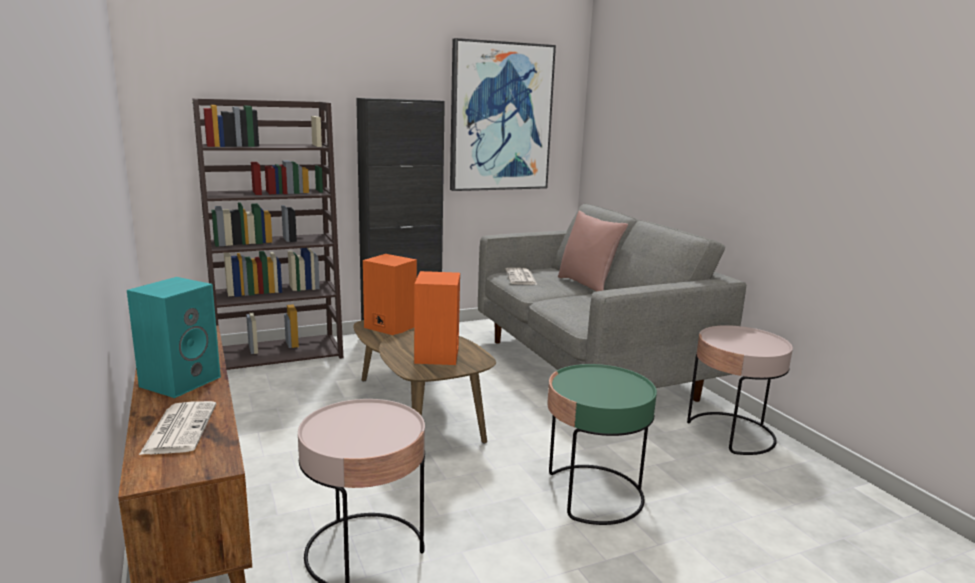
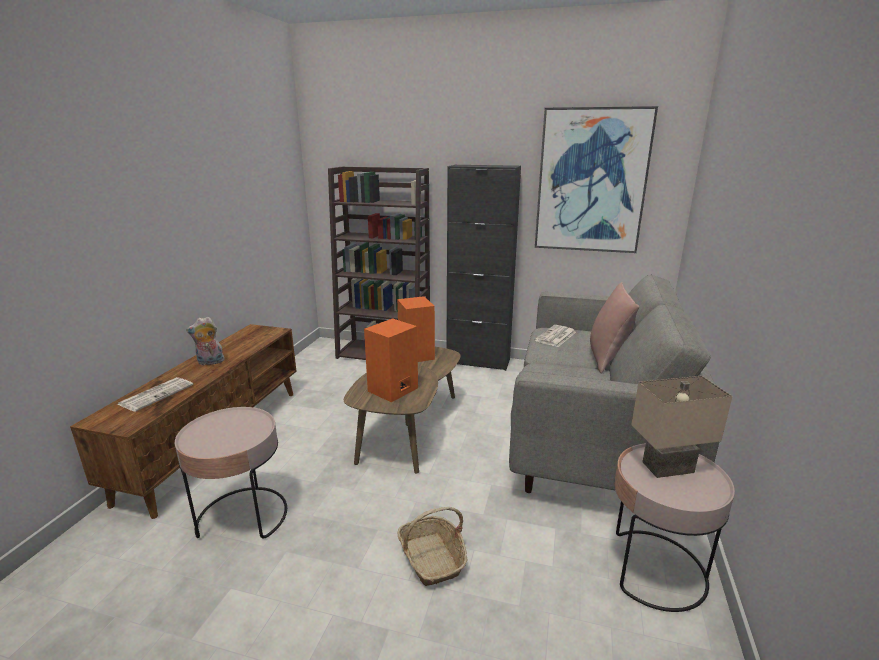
camera: 40 degrees right, 5 degrees up
turquoise speaker [127,277,221,398] -> plush toy [186,317,225,365]
green side table [547,364,657,525] -> basket [397,507,467,586]
none -> beige table lamp [631,376,732,478]

